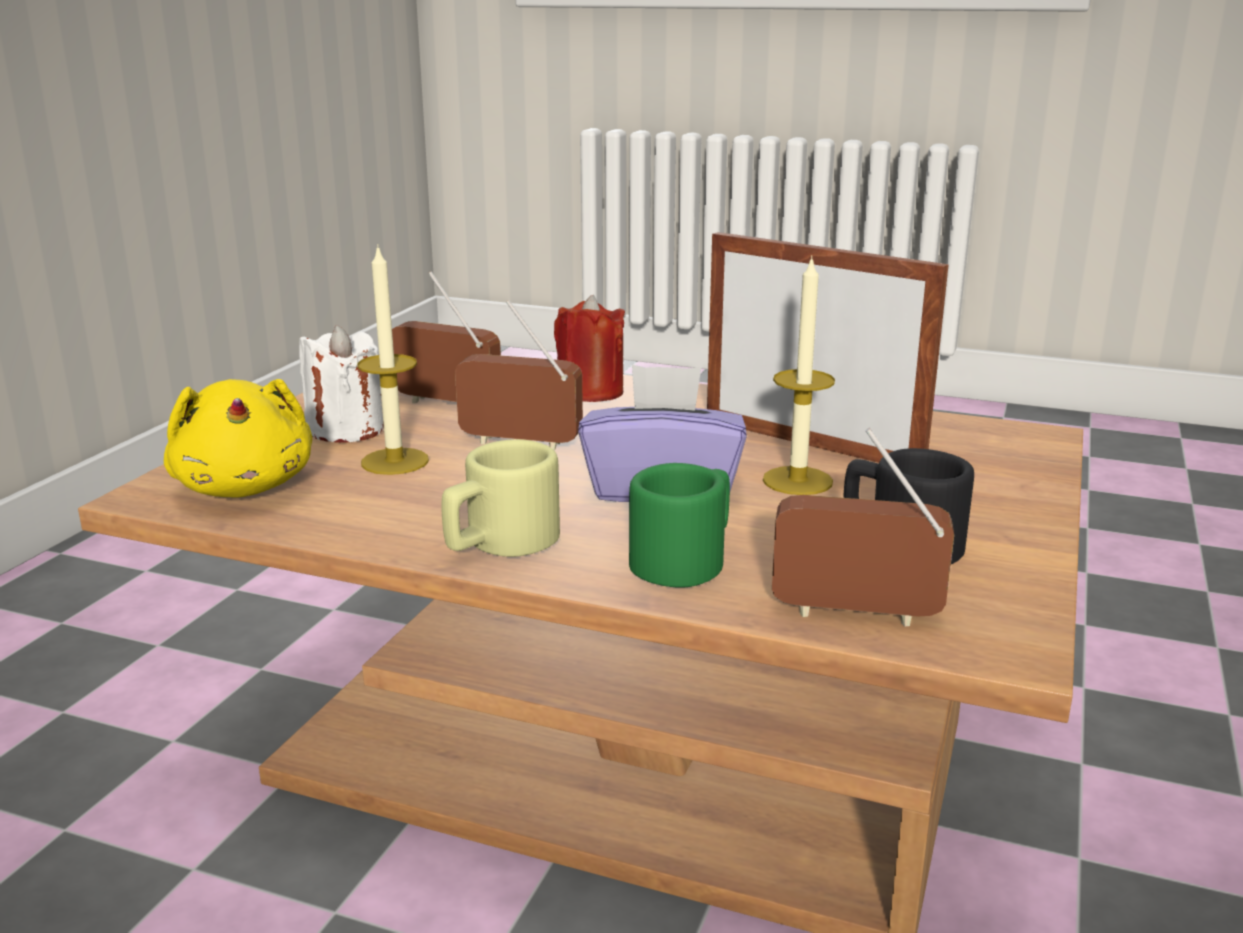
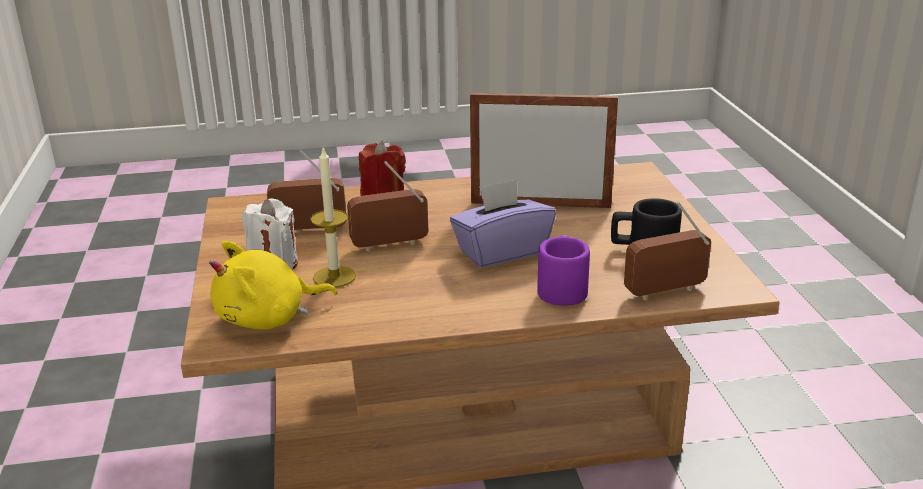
camera: 30 degrees left, 5 degrees up
yellow plush toy [164,379,312,498] -> yellow plush toy turned 120 degrees clockwise [209,241,337,329]
beige mug [442,439,560,557] -> none
green mug [629,463,730,588] -> purple mug [537,235,590,305]
candle [763,255,835,495] -> none

